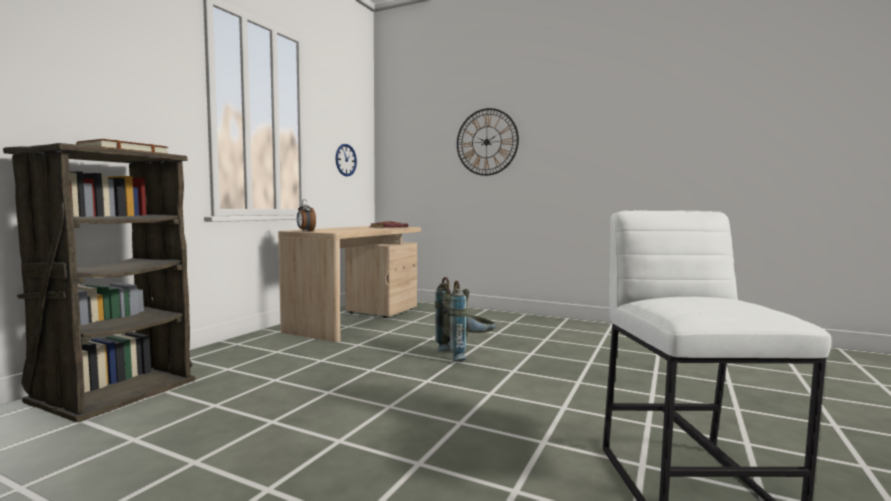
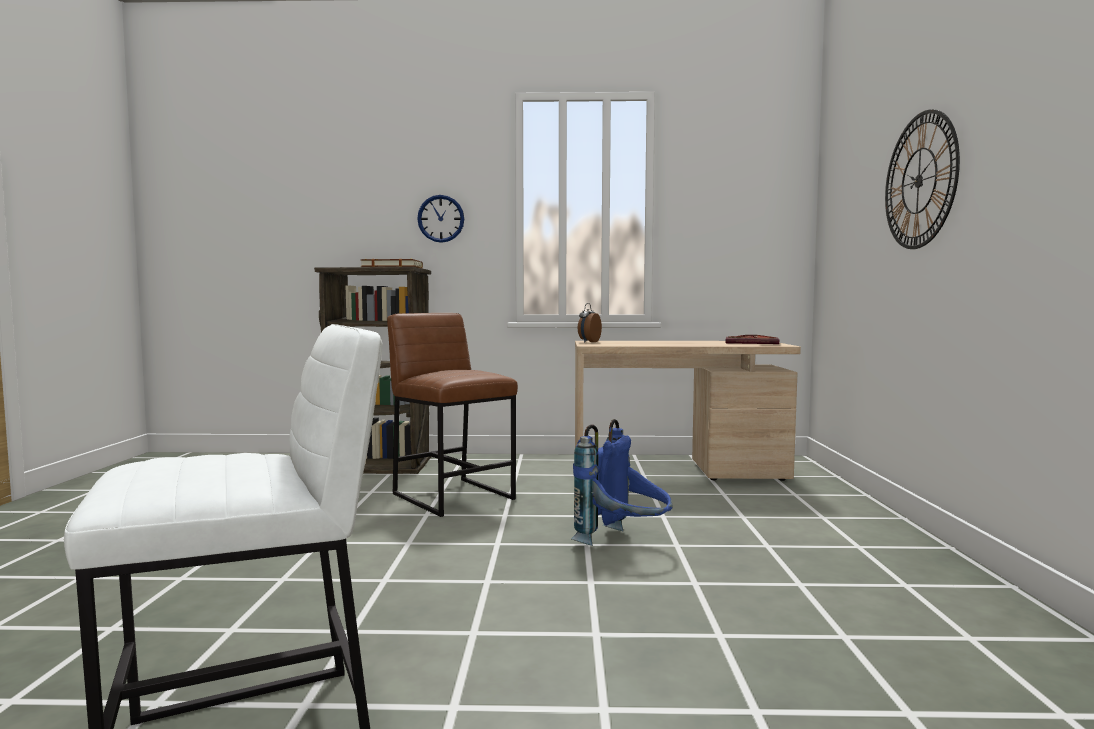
camera: 65 degrees right, 0 degrees up
wall clock [336,144,357,176] -> wall clock moved to [417,195,464,243]
grey backpack [435,277,496,362] -> blue backpack [571,419,673,546]
none -> brown chair [387,313,518,517]

